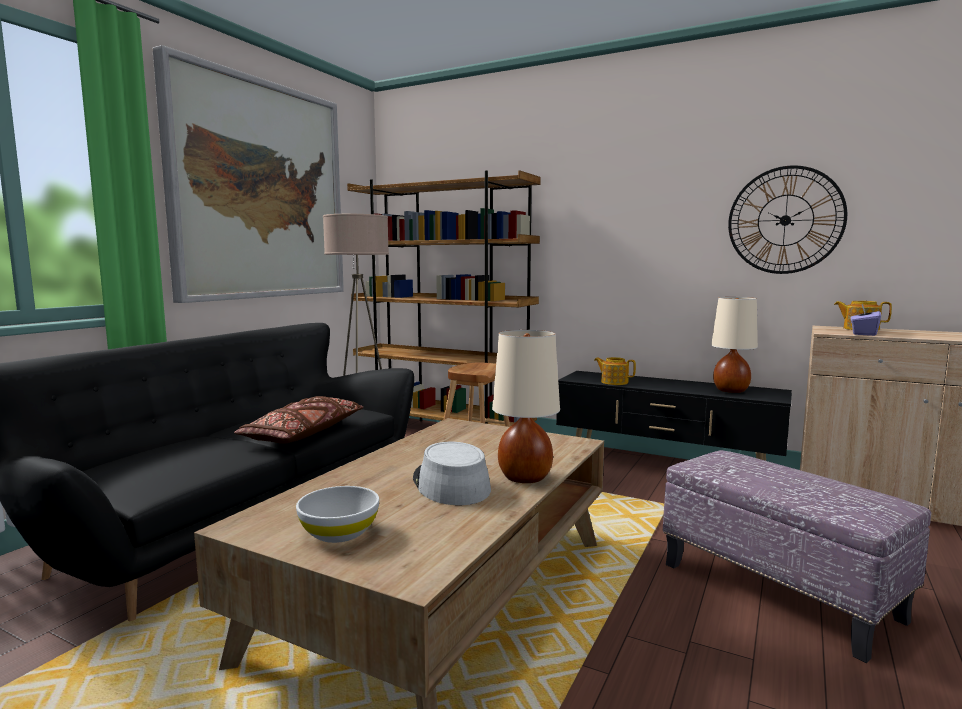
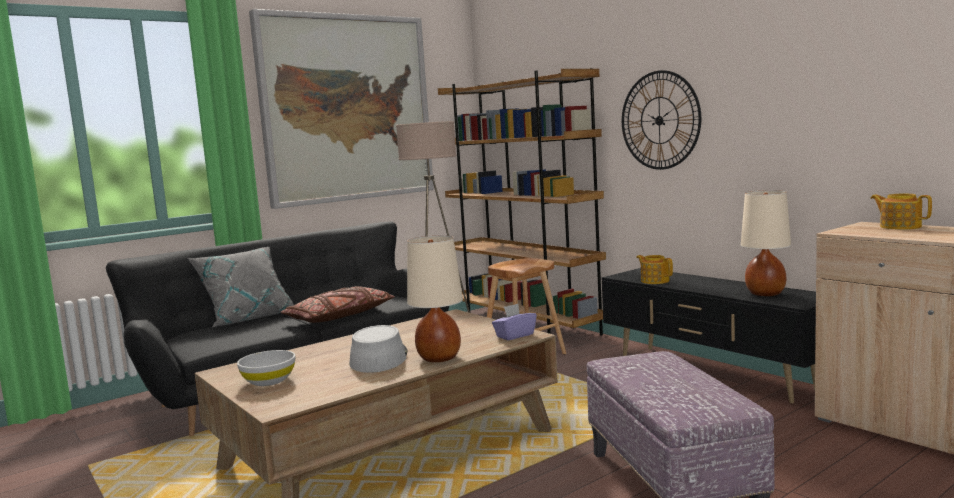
camera: 25 degrees right, 0 degrees up
wall clock [728,165,847,274] -> wall clock moved to [622,70,701,170]
purple tissue box [850,304,881,336] -> purple tissue box moved to [492,304,537,340]
none -> grey pillow [187,247,294,327]

